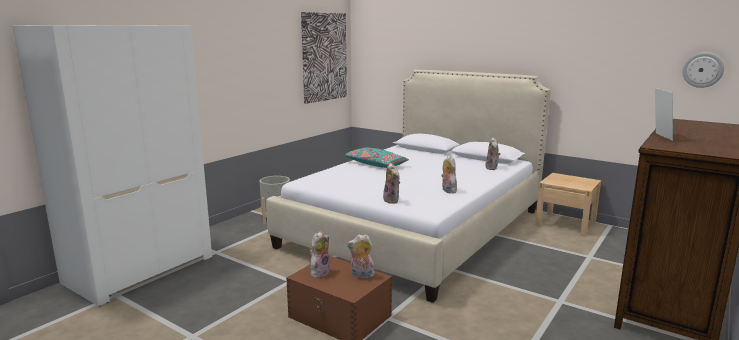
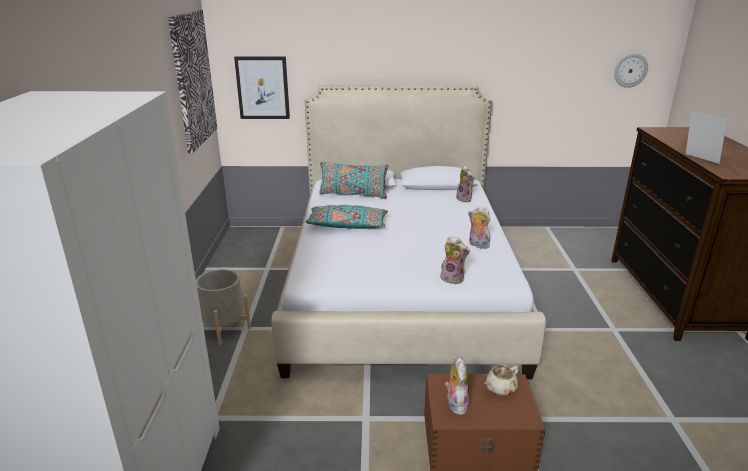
camera: 35 degrees left, 10 degrees up
plush toy [347,234,374,279] -> beige teapot [484,365,519,395]
beige nightstand [535,173,601,236] -> none
none -> picture [234,56,290,119]
none -> turquoise pillow [319,161,389,199]

